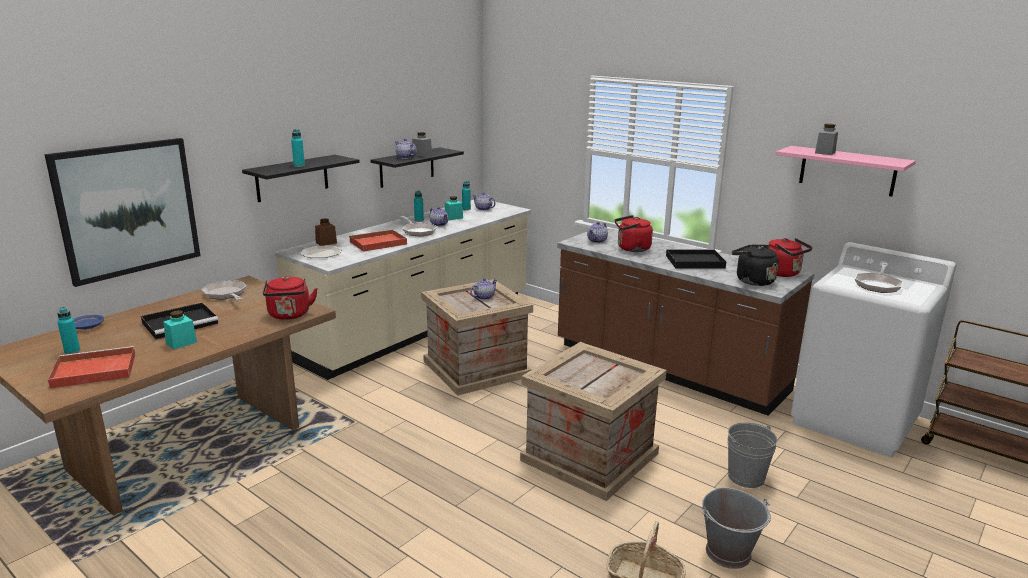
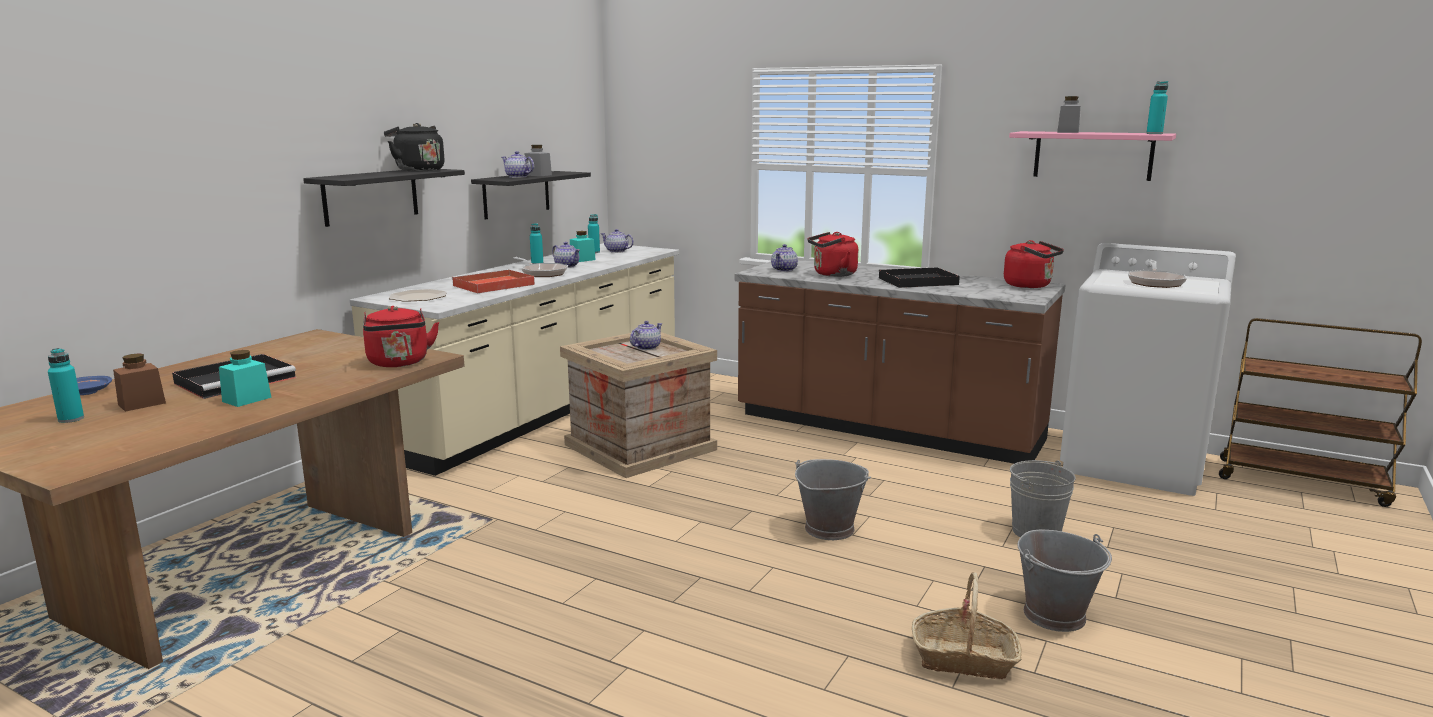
camera: 10 degrees left, 5 degrees down
picture [44,138,200,287] -> none
red tray [48,346,136,389] -> none
frying pan [201,280,247,300] -> none
turquoise bottle [291,129,305,167] -> turquoise bottle moved to [1146,81,1168,134]
brown jar [315,219,337,246] -> brown jar moved to [113,353,166,412]
crate [520,342,667,501] -> grey bucket [795,459,871,540]
black kettle [732,245,779,286] -> black kettle moved to [384,123,445,171]

